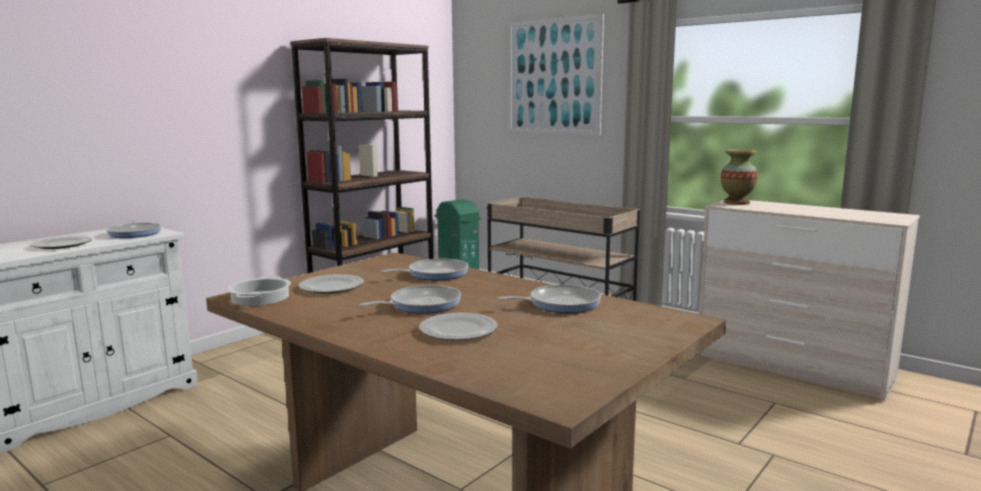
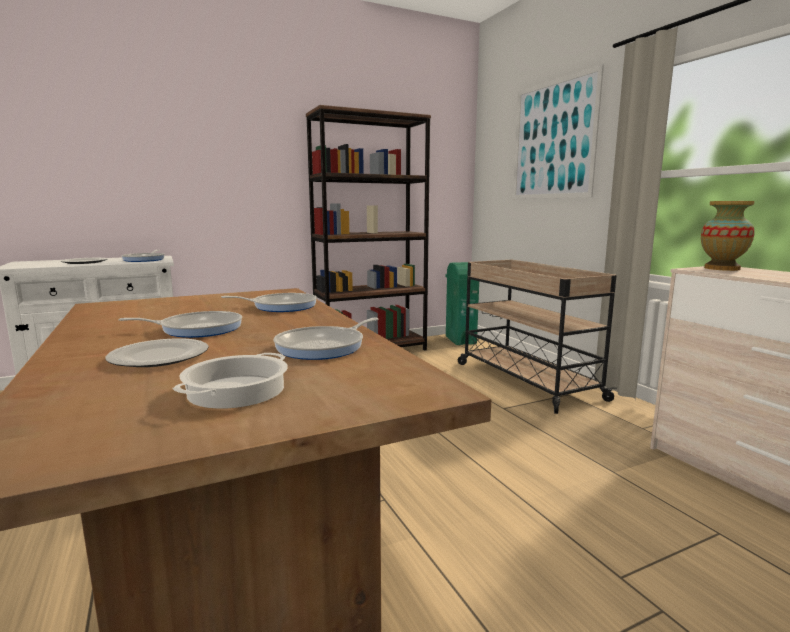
camera: 25 degrees right, 0 degrees up
cooking pot [227,276,291,306] -> cooking pot moved to [172,353,288,409]
plate [299,274,364,293] -> none
frying pan [497,285,601,313] -> frying pan turned 120 degrees clockwise [274,318,379,360]

